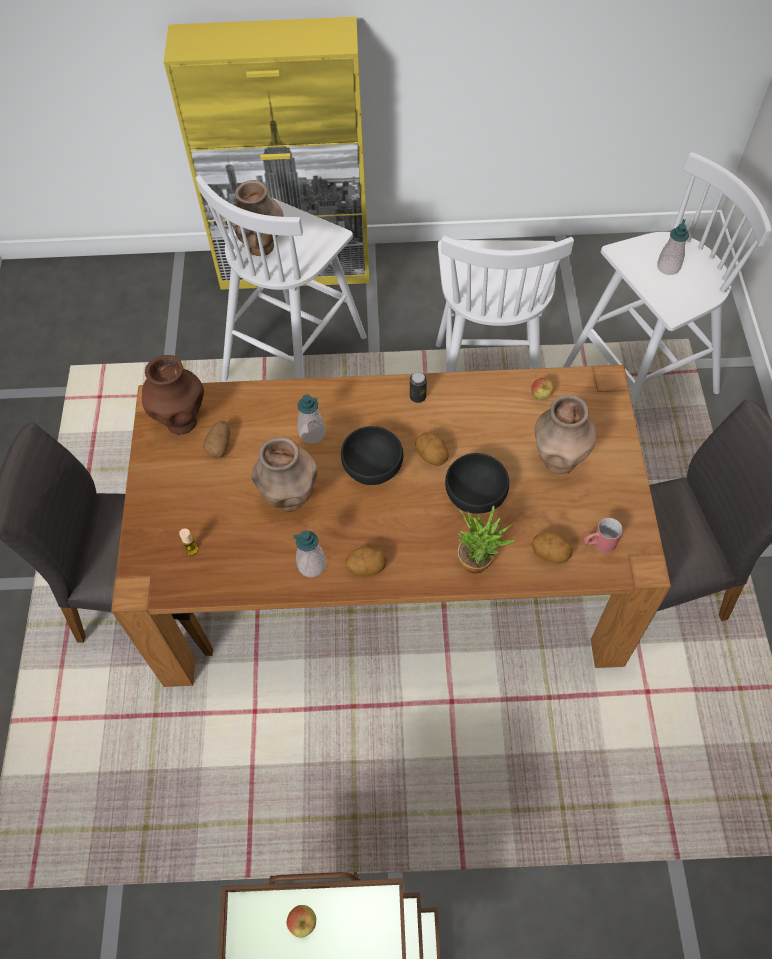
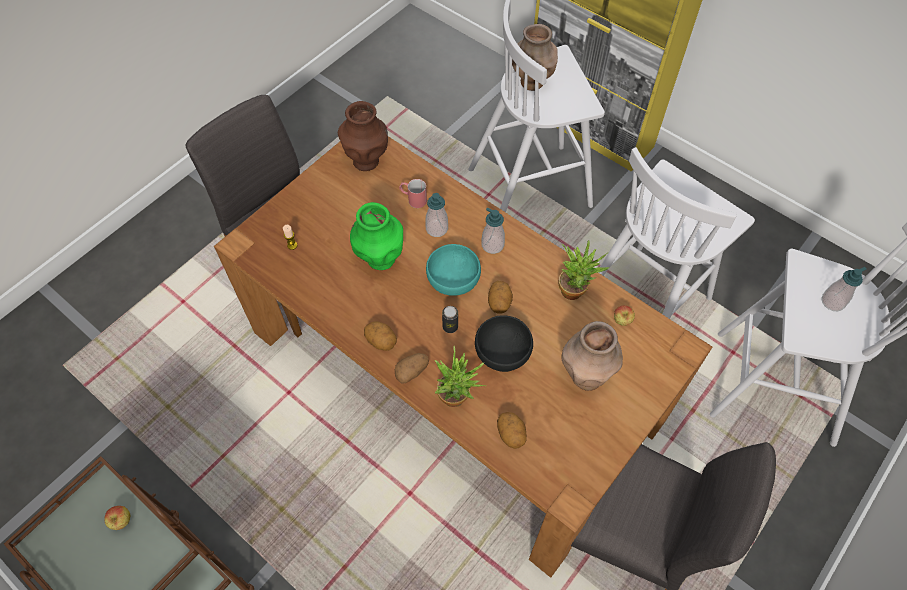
camera: 40 degrees right, 0 degrees up
potato [203,421,230,458] -> potato moved to [395,353,429,384]
brown vase [252,437,318,512] -> green vase [350,202,403,270]
soap dispenser [293,531,326,578] -> soap dispenser moved to [481,208,505,254]
black bowl [341,426,404,485] -> turquoise bowl [426,244,481,296]
can [410,372,427,403] -> can moved to [442,306,458,333]
red mug [584,518,623,553] -> red mug moved to [399,179,427,208]
none -> potted plant [558,240,610,300]

